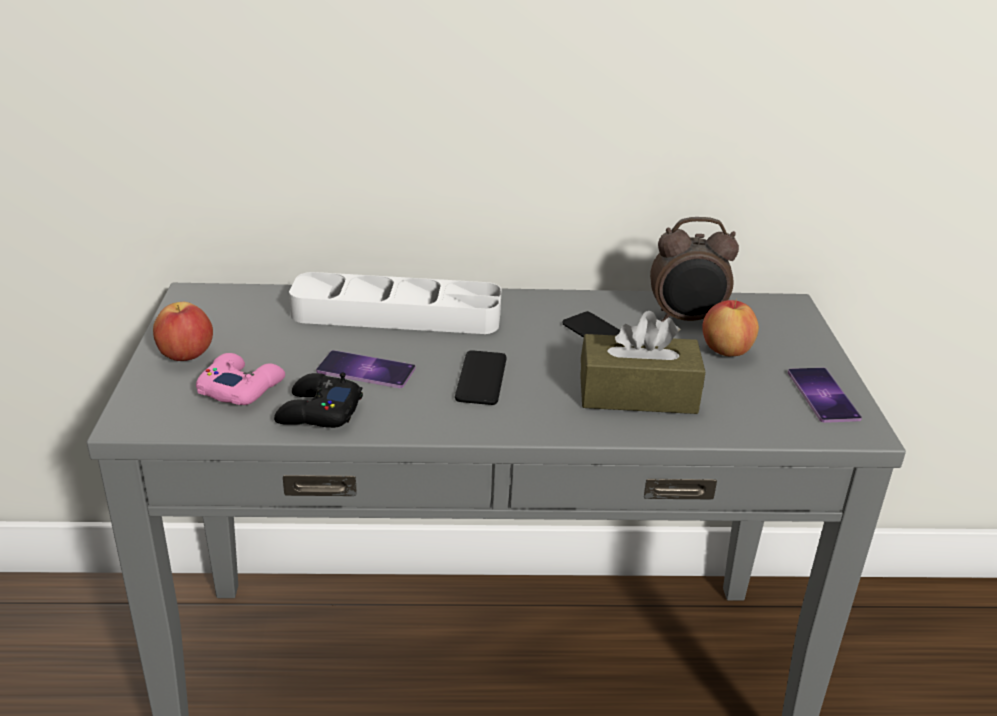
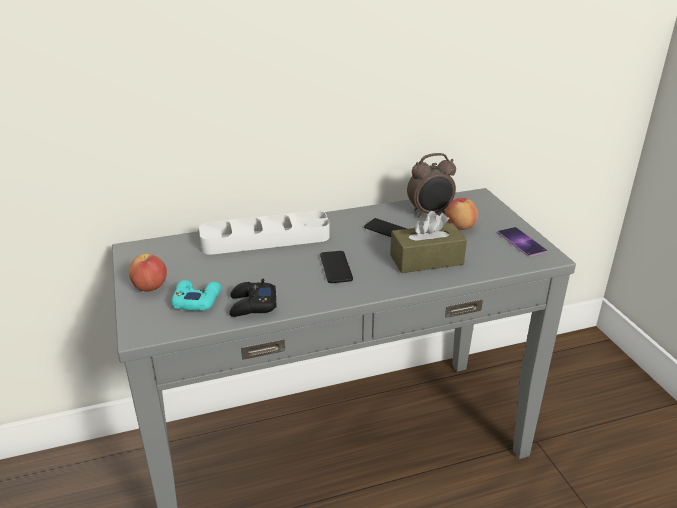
camera: 15 degrees left, 0 degrees up
pink game controller [196,353,285,405] -> turquoise game controller [172,280,222,311]
phone [316,350,416,388] -> none

